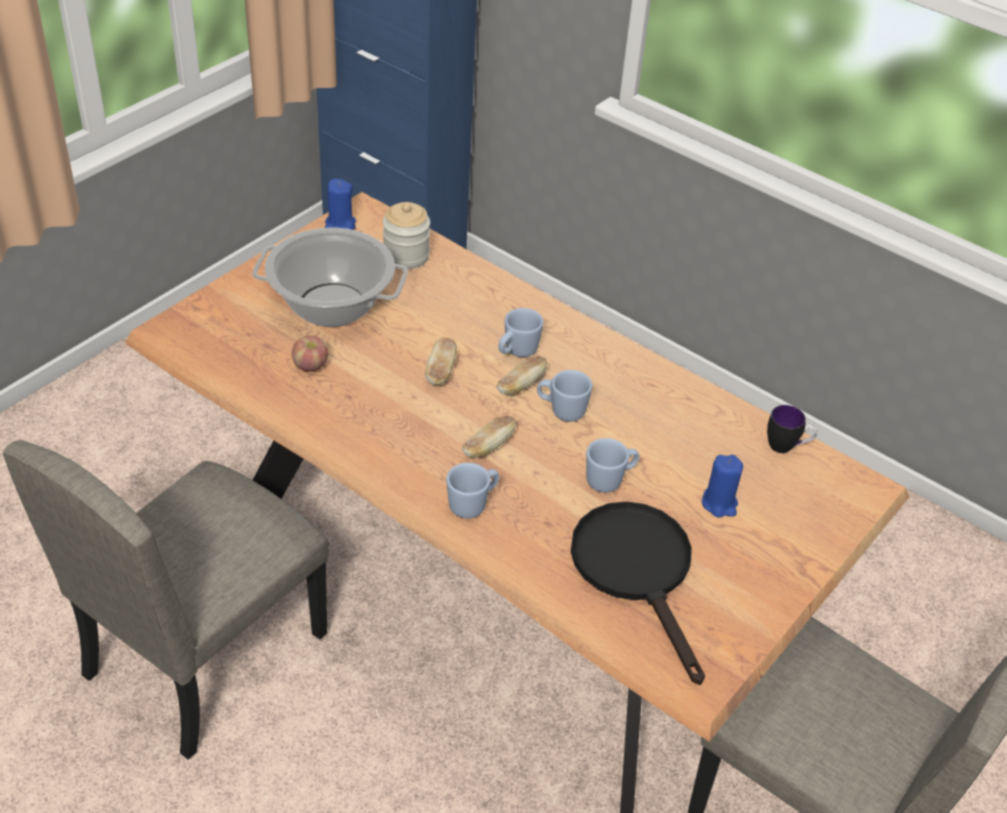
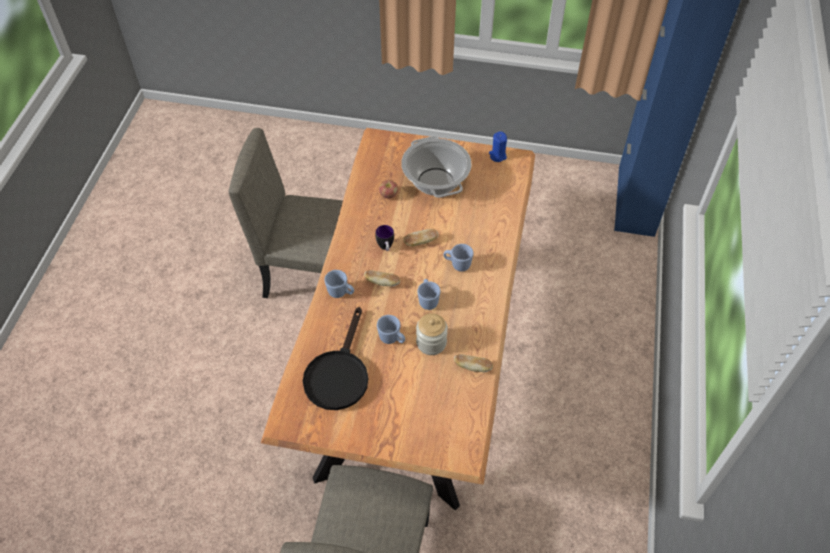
camera: 65 degrees right, 10 degrees up
jar [383,202,430,269] -> jar moved to [416,313,448,355]
bread [497,356,547,395] -> bread moved to [454,354,493,372]
black frying pan [571,501,705,685] -> black frying pan turned 150 degrees clockwise [303,307,368,410]
blue candle [702,455,743,518] -> none
mug [767,405,818,453] -> mug moved to [376,225,394,251]

